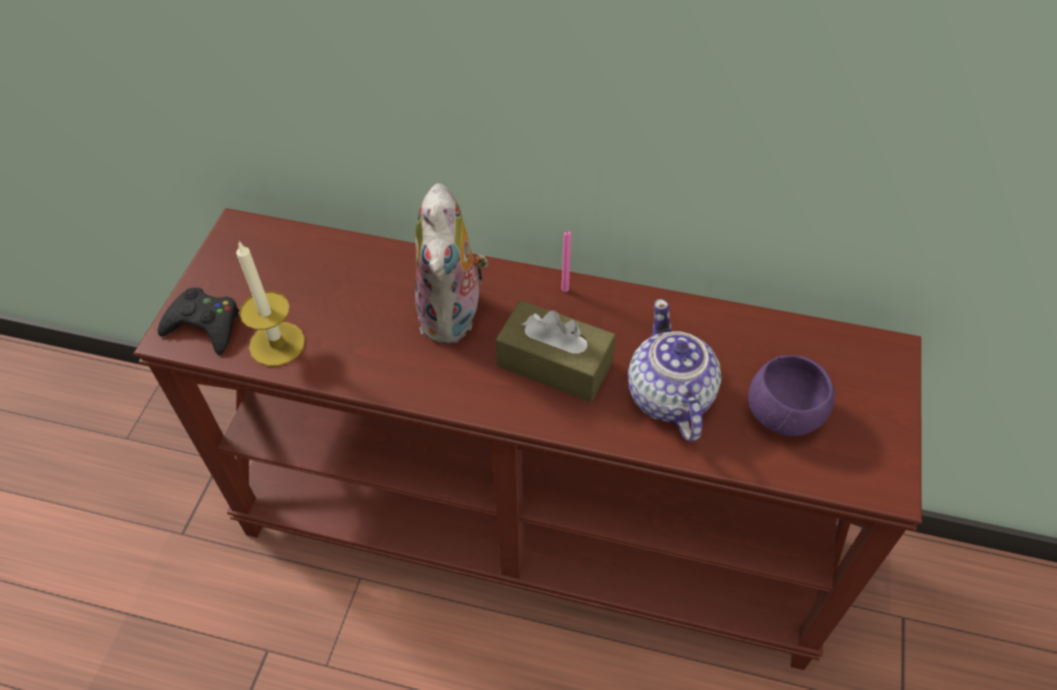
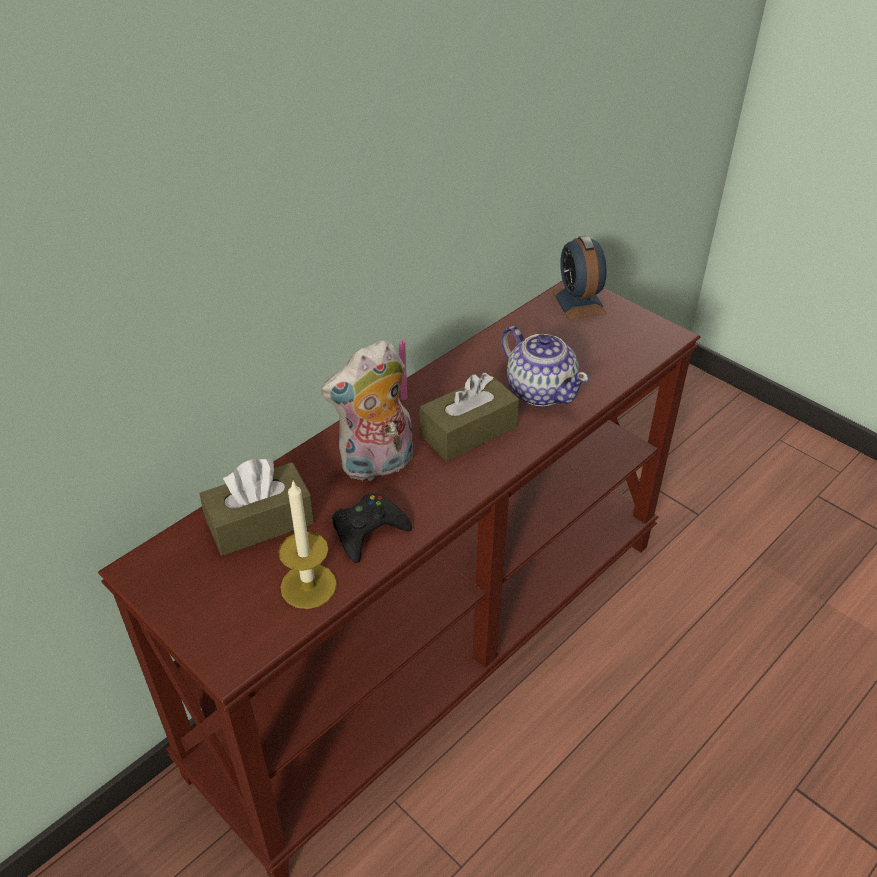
camera: 60 degrees left, 10 degrees down
black game controller [158,288,239,355] -> black game controller moved to [332,493,412,563]
plush toy [415,184,488,344] -> plush toy turned 120 degrees clockwise [321,340,413,481]
teapot [628,299,721,442] -> teapot turned 150 degrees counterclockwise [501,326,589,406]
purple bowl [748,355,835,436] -> none
none -> brown tissue box [200,458,314,556]
none -> alarm clock [552,235,607,320]

